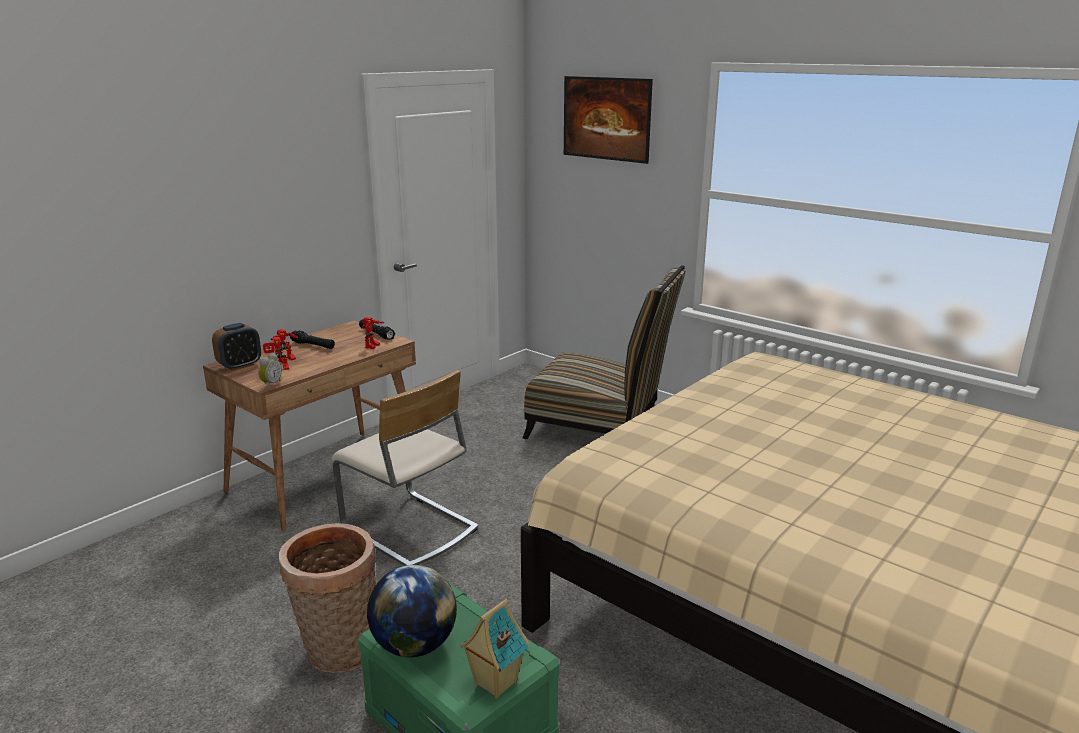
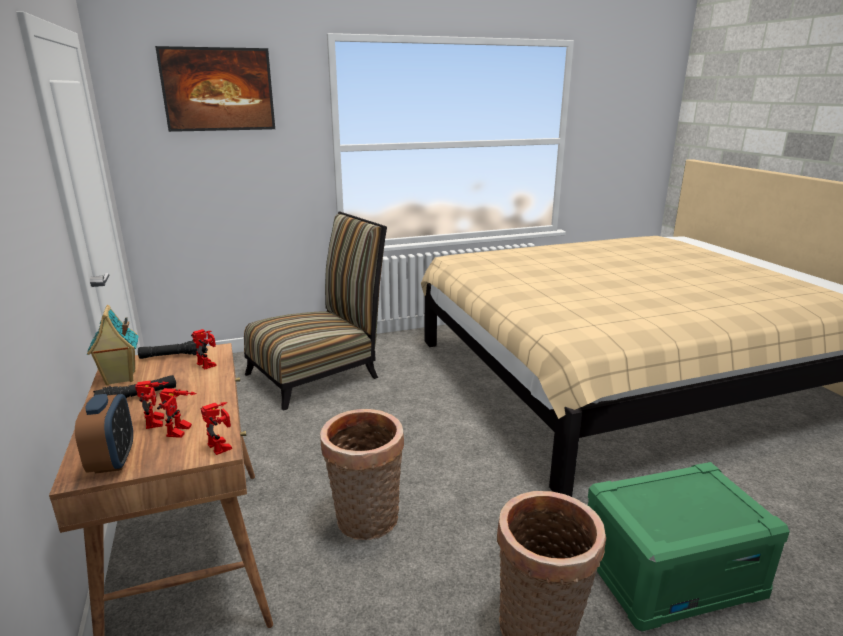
camera: 60 degrees left, 0 degrees up
alarm clock [258,353,282,389] -> toy robot [201,402,232,455]
beige chair [332,370,479,566] -> basket [320,409,404,540]
globe [367,565,457,657] -> none
toy house [460,599,530,699] -> toy house moved to [86,305,139,386]

